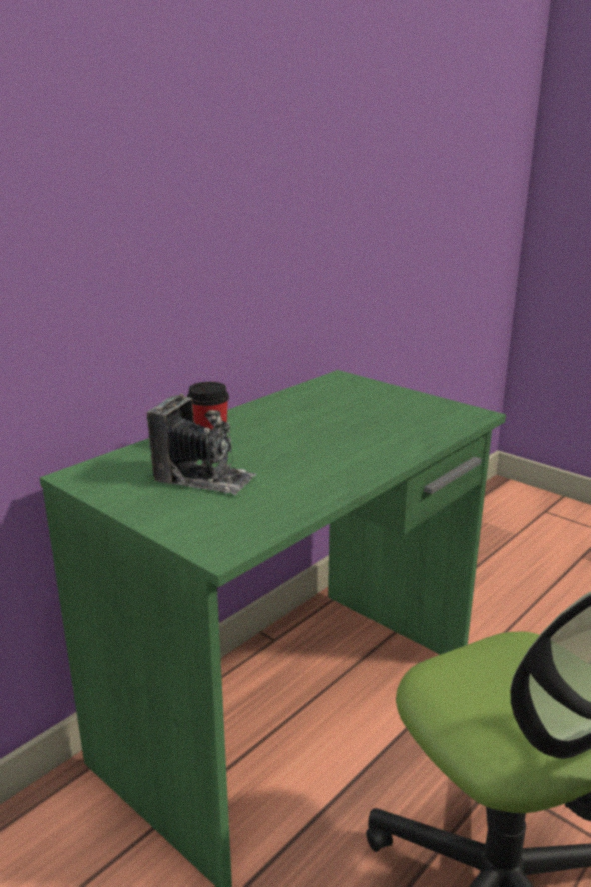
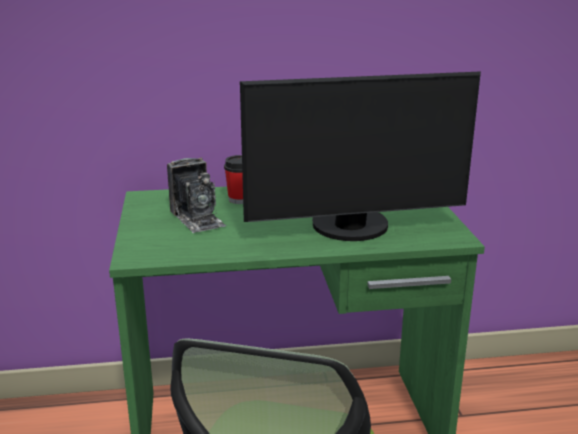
camera: 40 degrees right, 0 degrees up
none -> monitor [240,71,481,241]

